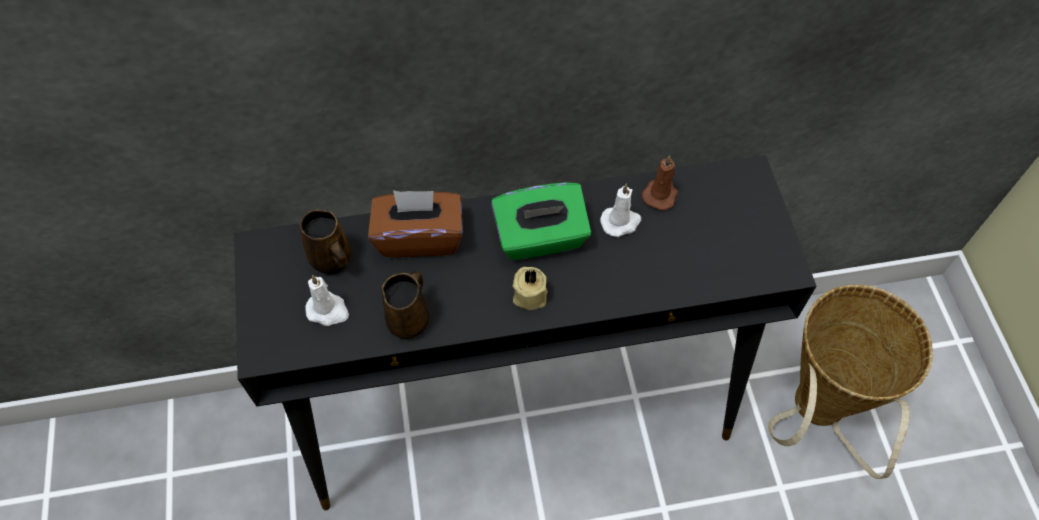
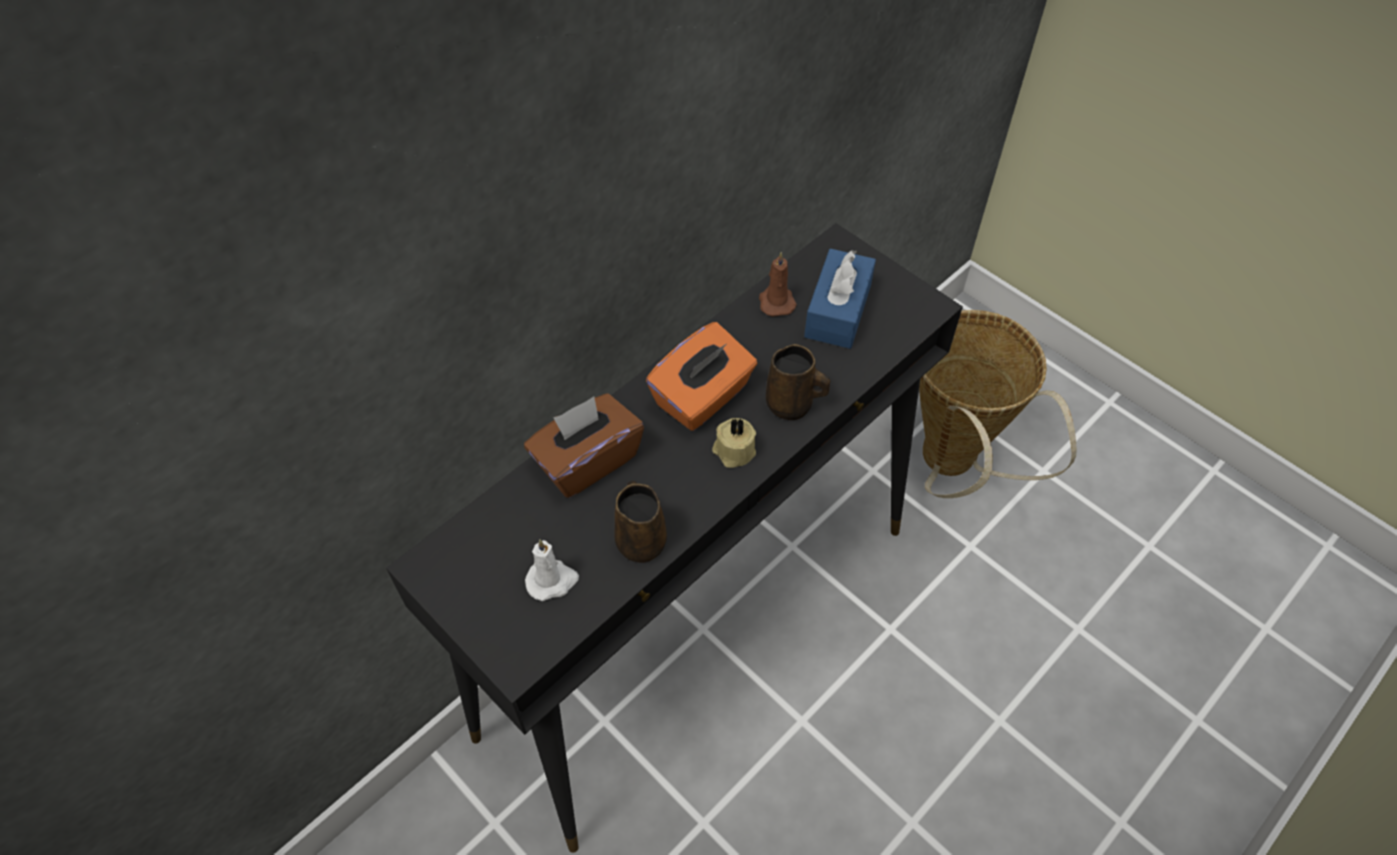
camera: 35 degrees left, 5 degrees down
brown mug [299,209,351,275] -> brown mug moved to [766,344,830,420]
green tissue box [491,182,591,260] -> orange tissue box [646,322,758,431]
white candle [600,183,641,237] -> none
none -> blue tissue box [804,249,876,349]

